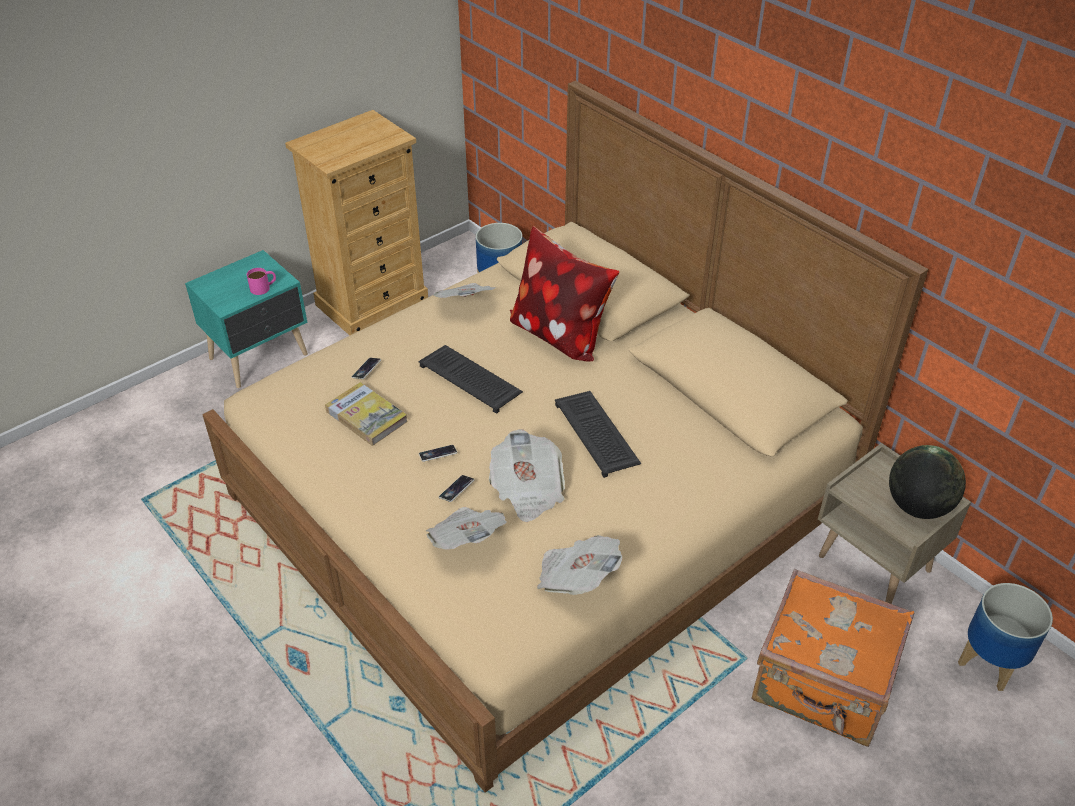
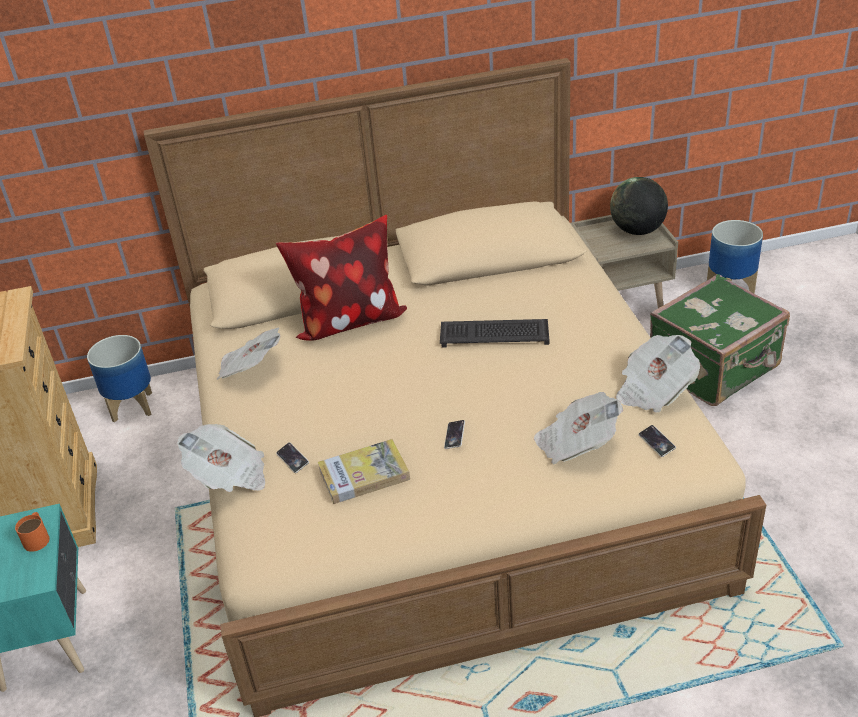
camera: 60 degrees left, 5 degrees down
pink mug [247,268,276,295] -> orange mug [15,512,50,552]
keyboard [418,345,523,414] -> none
phone [439,475,475,502] -> phone moved to [638,425,676,457]
newspaper [488,429,565,522] -> newspaper moved to [177,424,265,492]
orange suitcase [751,569,914,747] -> green suitcase [650,274,790,406]

